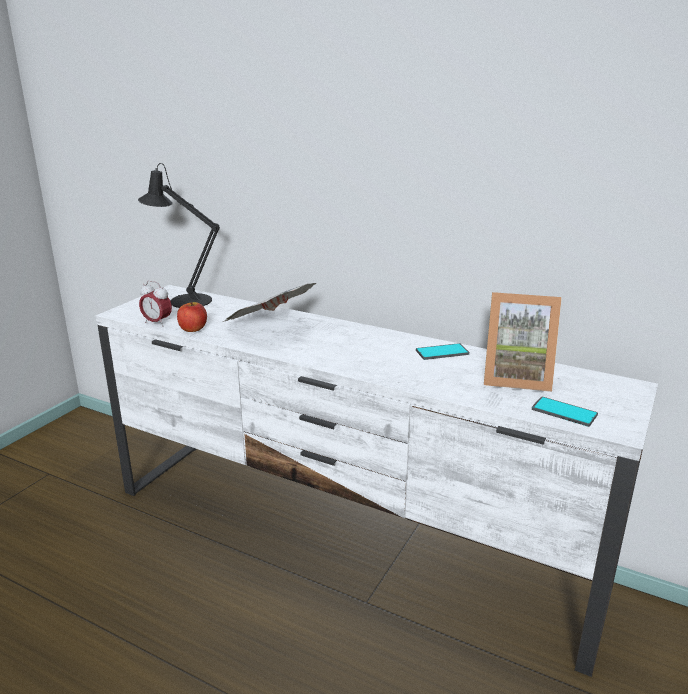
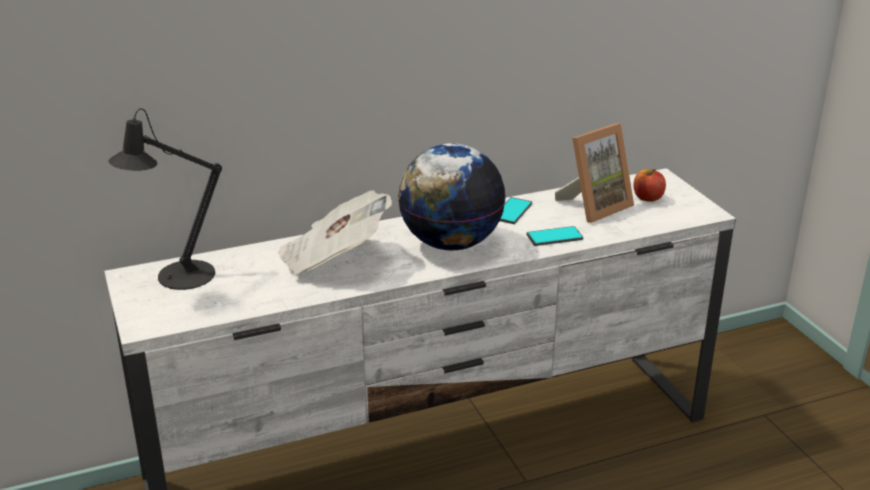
camera: 50 degrees left, 5 degrees up
alarm clock [139,281,172,327] -> none
apple [177,302,207,332] -> apple moved to [634,169,666,202]
phone [532,397,598,427] -> phone moved to [527,226,583,246]
none -> globe [398,143,506,250]

